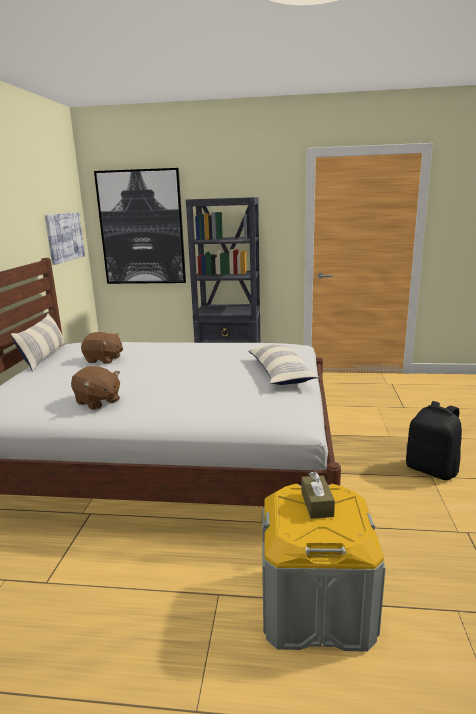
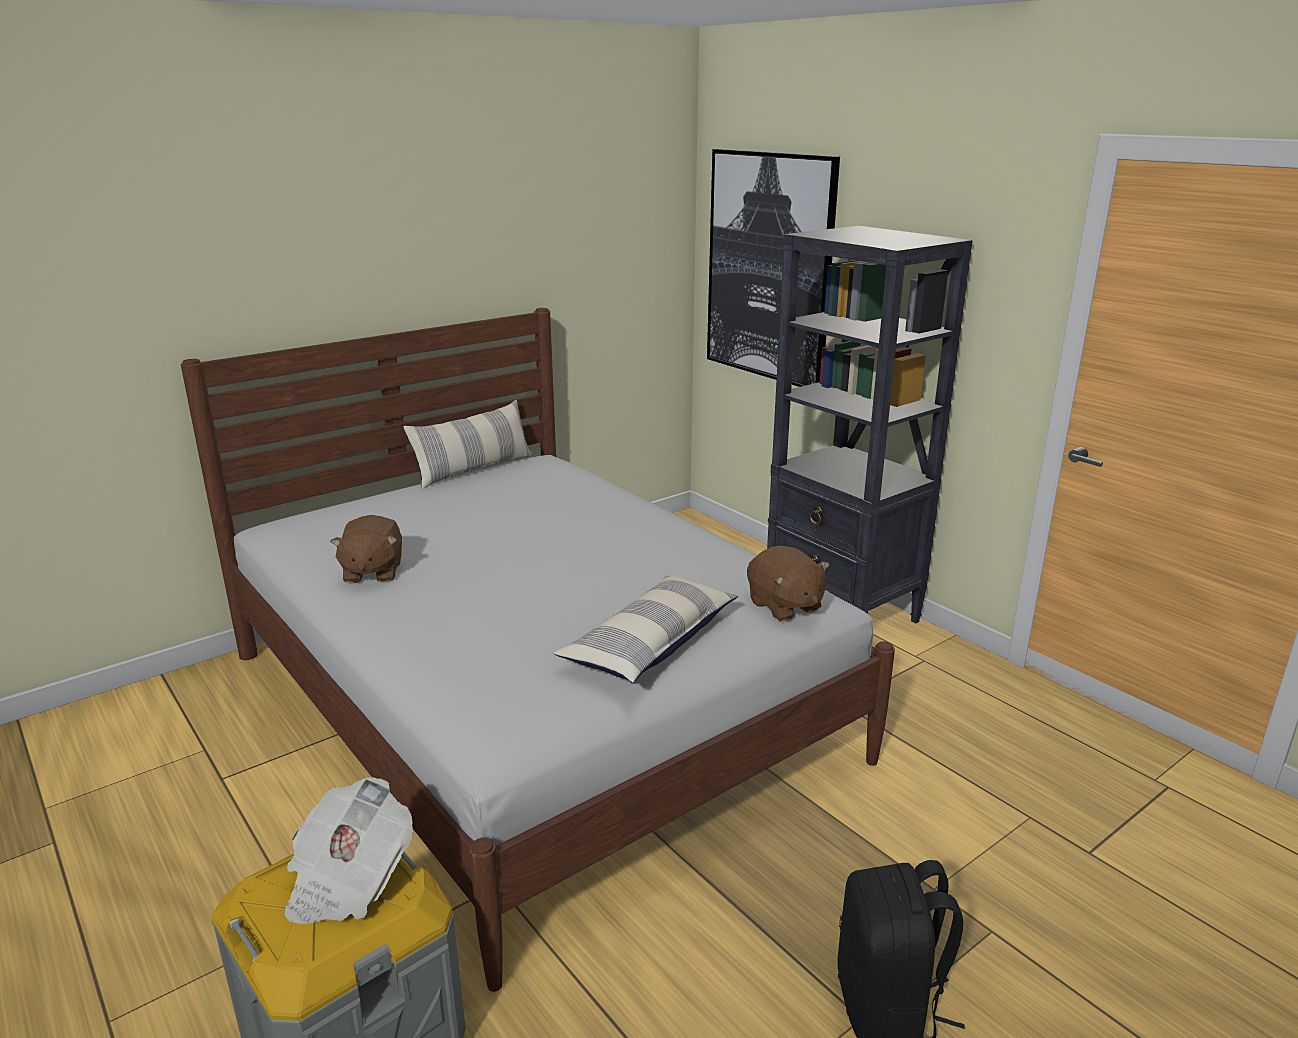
camera: 45 degrees right, 5 degrees up
picture [45,212,85,265] -> none
brown plush toy [81,332,123,364] -> brown plush toy moved to [747,546,830,621]
brown tissue box [301,471,335,519] -> newspaper [284,777,413,924]

